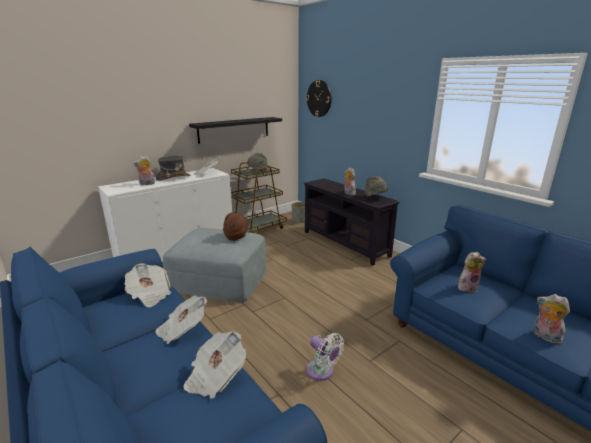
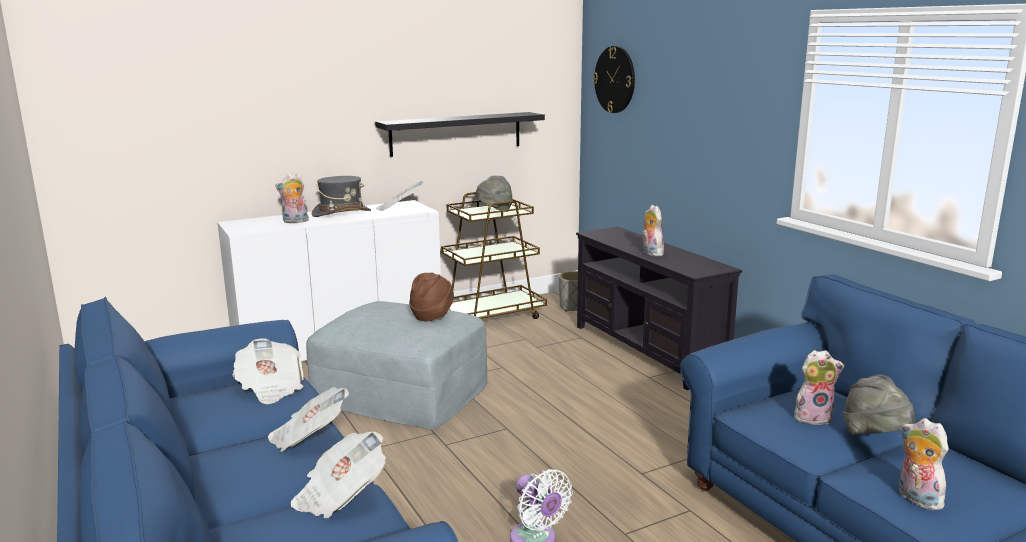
camera: 10 degrees right, 5 degrees down
grey hat [365,175,388,197] -> grey hat moved to [843,374,916,435]

